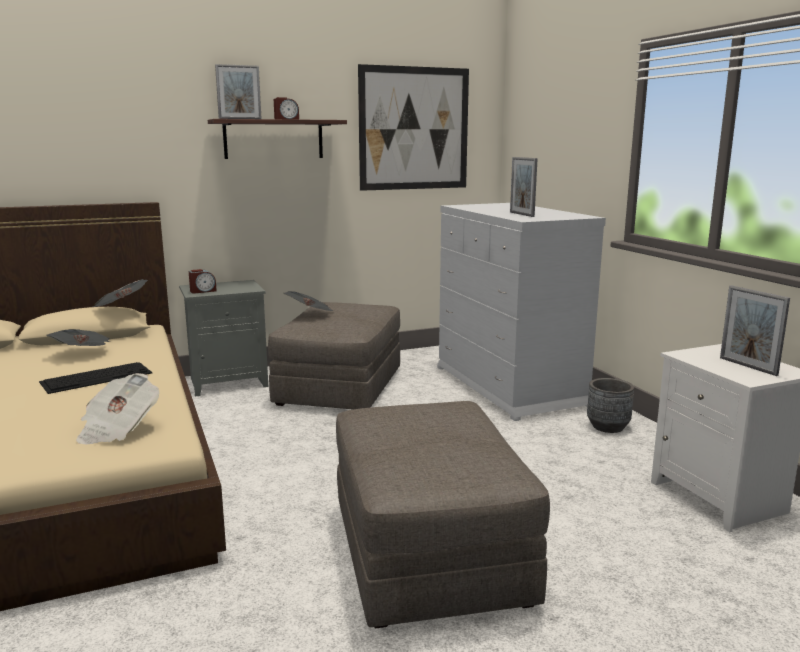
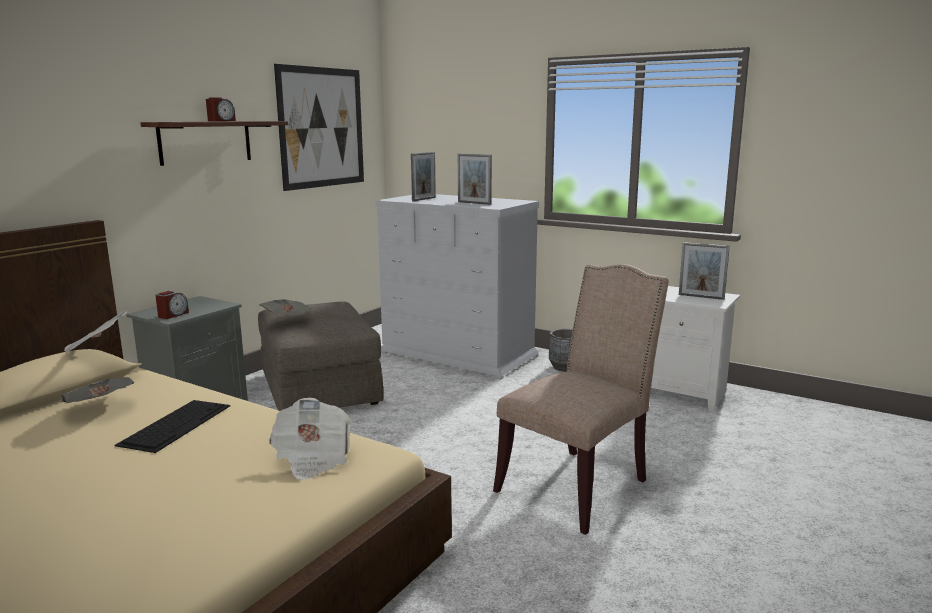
camera: 35 degrees left, 0 degrees up
picture frame [215,64,262,119] -> picture frame moved to [411,152,436,202]
grey ottoman [336,401,550,628] -> beige chair [493,264,669,535]

